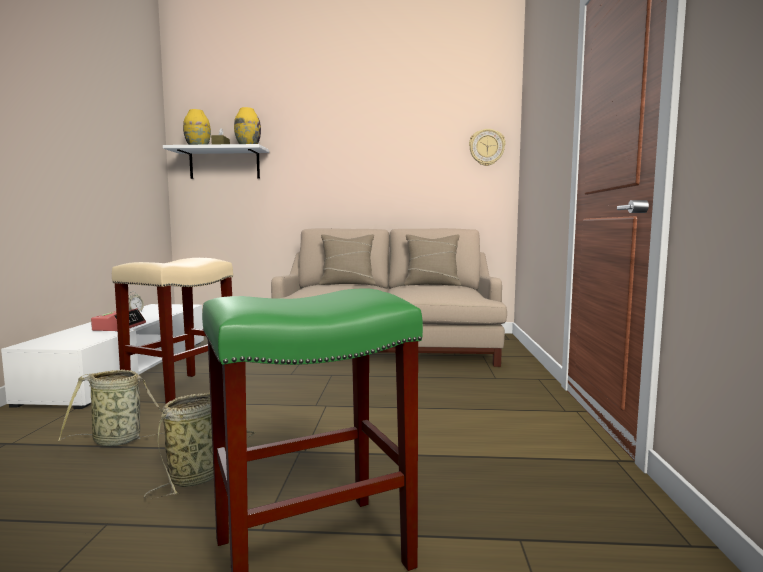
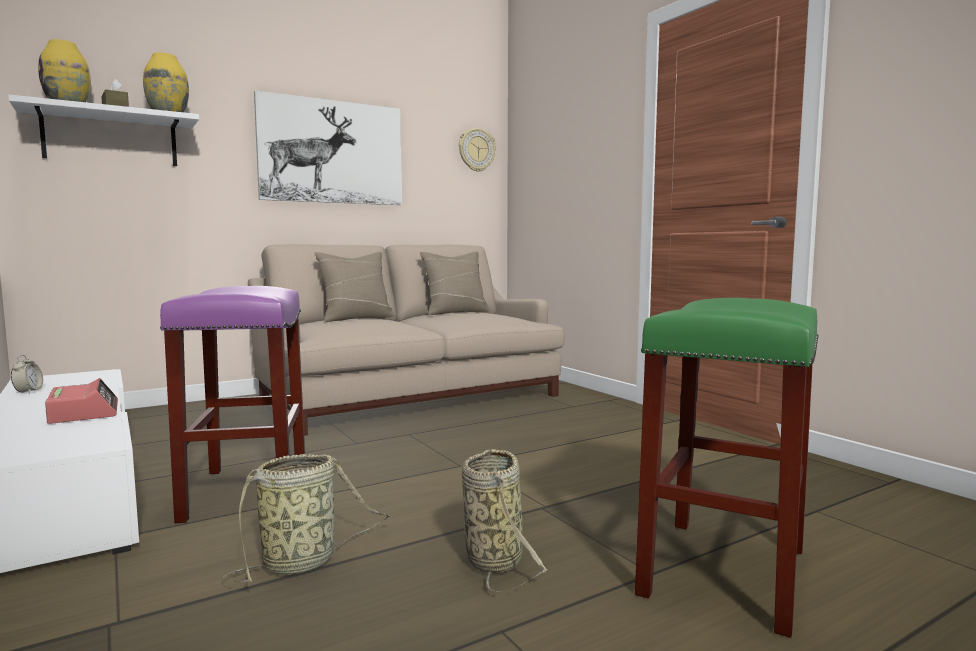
camera: 35 degrees left, 0 degrees up
beige stool [112,258,233,403] -> purple stool [160,286,305,523]
none -> picture [254,91,402,205]

